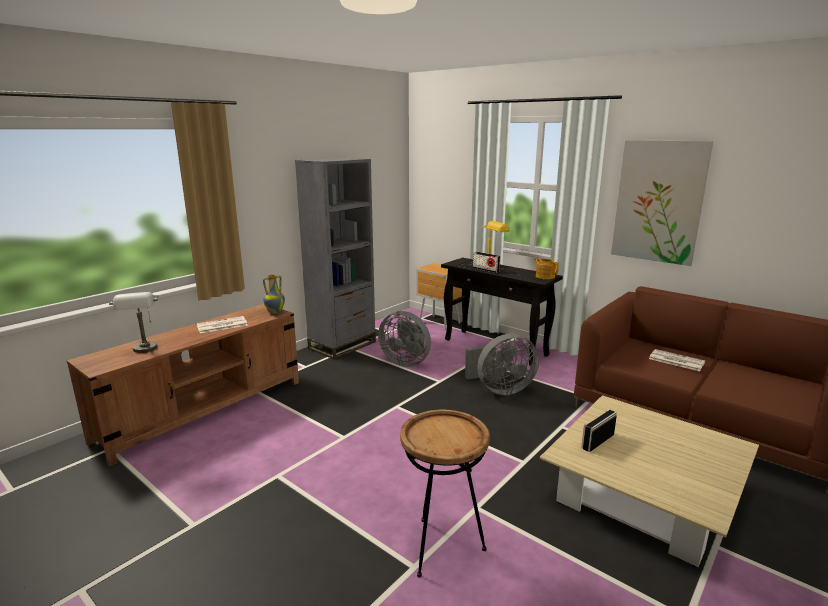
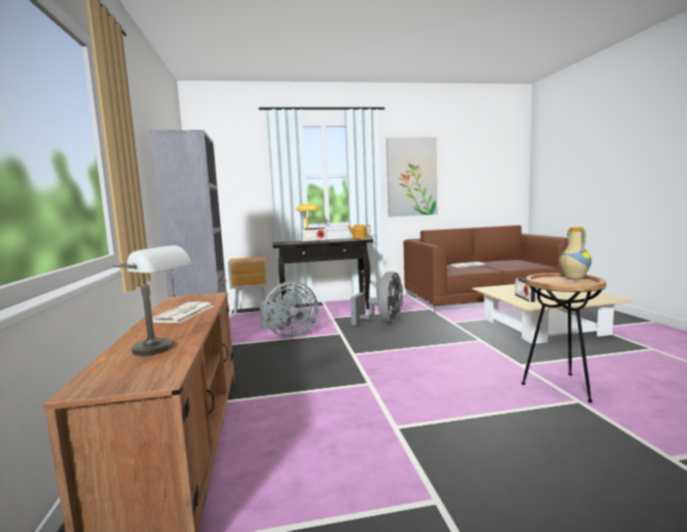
camera: 50 degrees left, 10 degrees down
vase [263,275,285,314] -> vase moved to [559,227,592,279]

